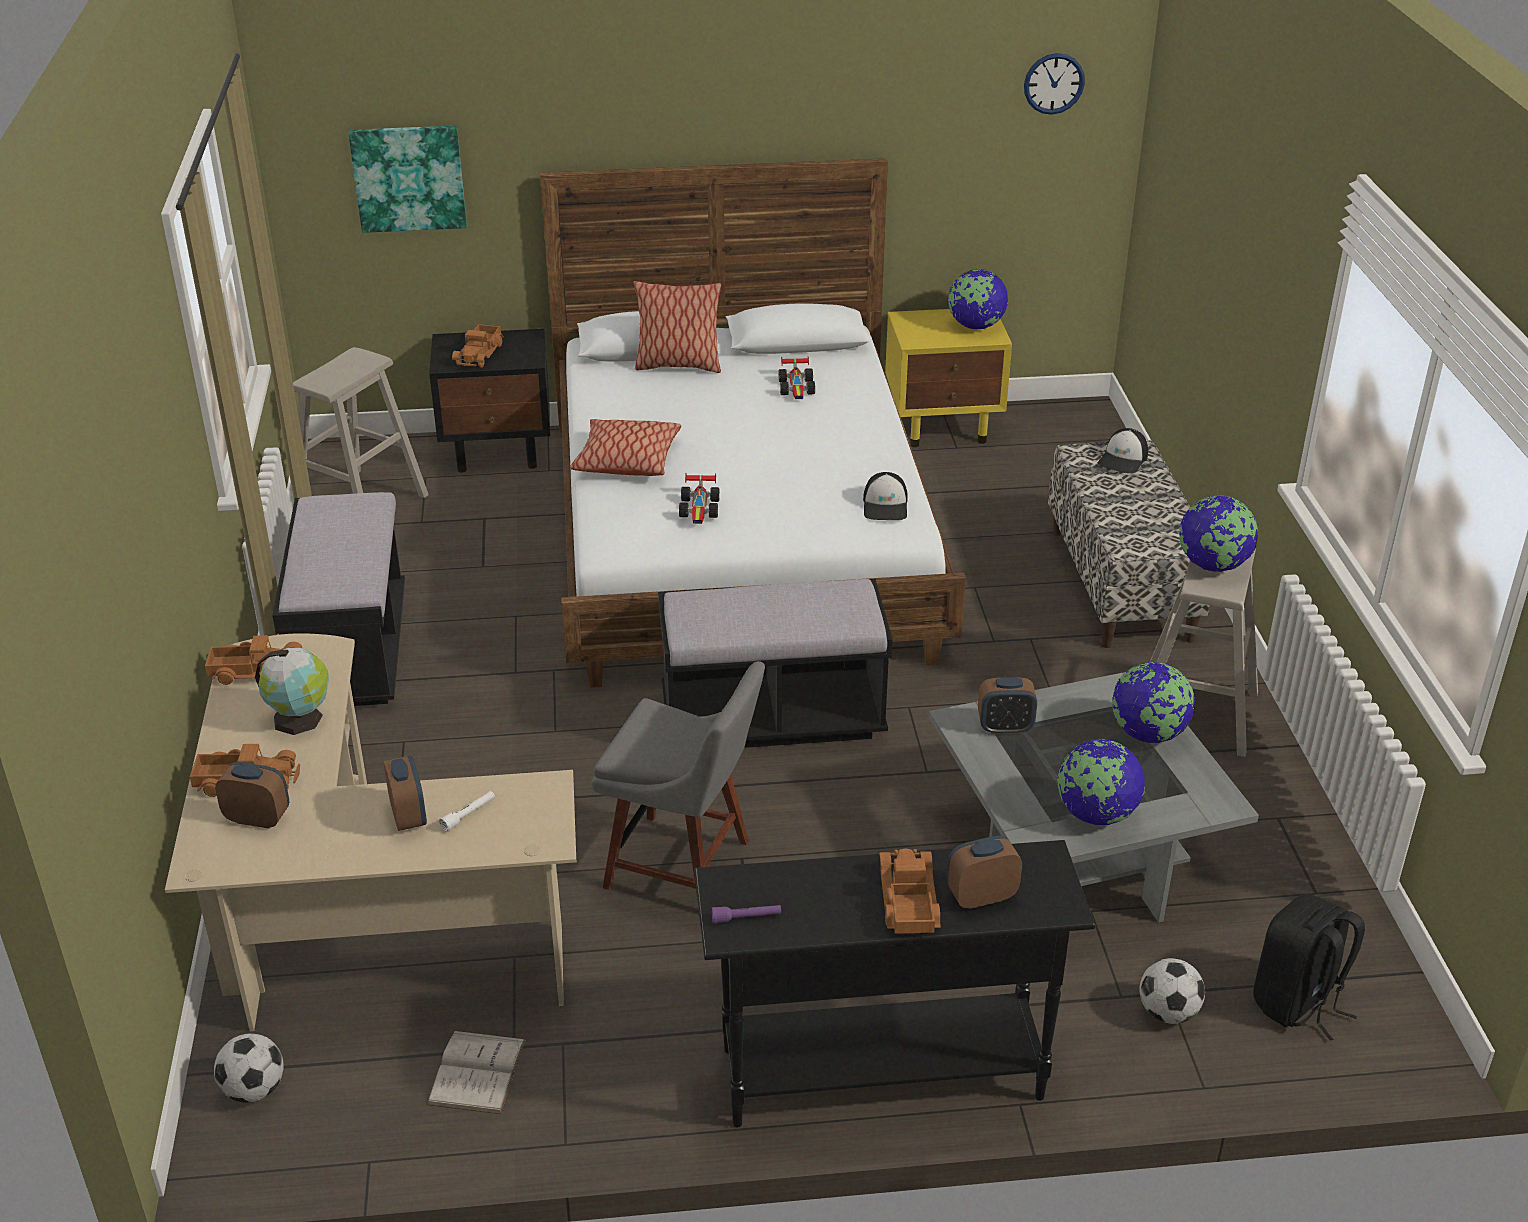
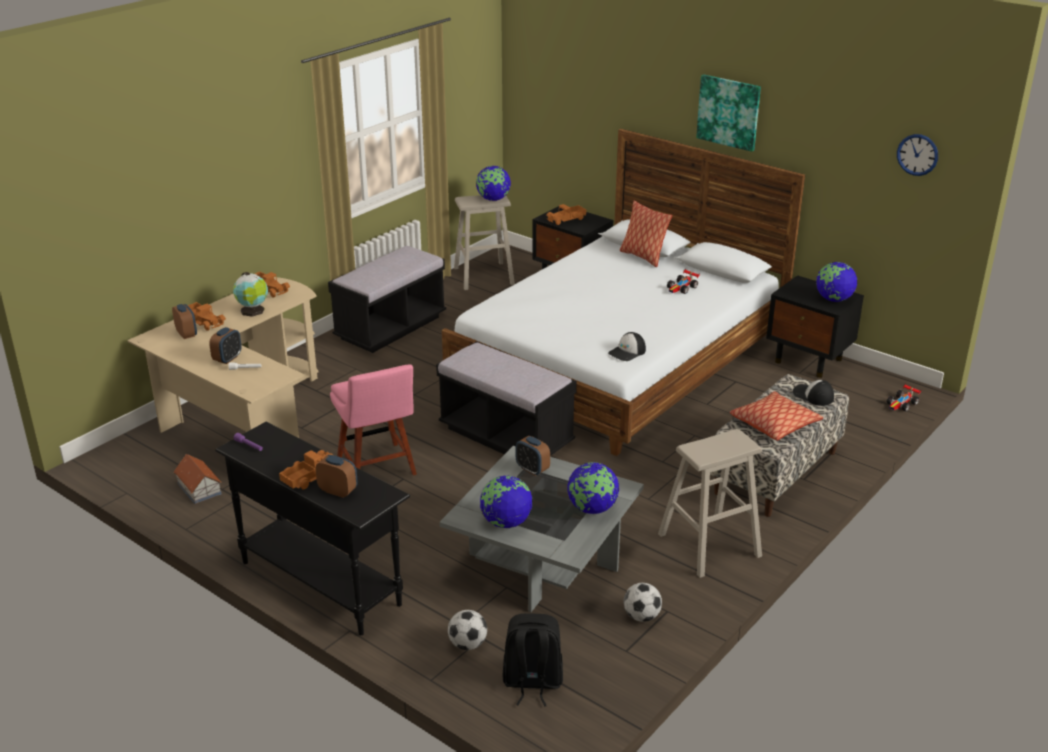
camera: 45 degrees right, 5 degrees down
football [214,1033,283,1103] -> football moved to [624,583,662,622]
picture [348,126,467,233] -> picture moved to [696,74,761,152]
white book [427,1030,526,1114] -> toy house [174,454,222,504]
pillow [570,419,681,476] -> pillow moved to [730,391,823,441]
grey chair [592,661,765,908] -> pink chair [330,364,417,475]
toy car [679,473,720,524] -> toy car moved to [886,383,921,411]
yellow nightstand [885,309,1012,447] -> black nightstand [766,275,864,378]
cap [1097,428,1148,473] -> cap turned 60 degrees clockwise [793,380,834,406]
globe [1179,495,1258,572] -> globe moved to [476,166,511,201]

